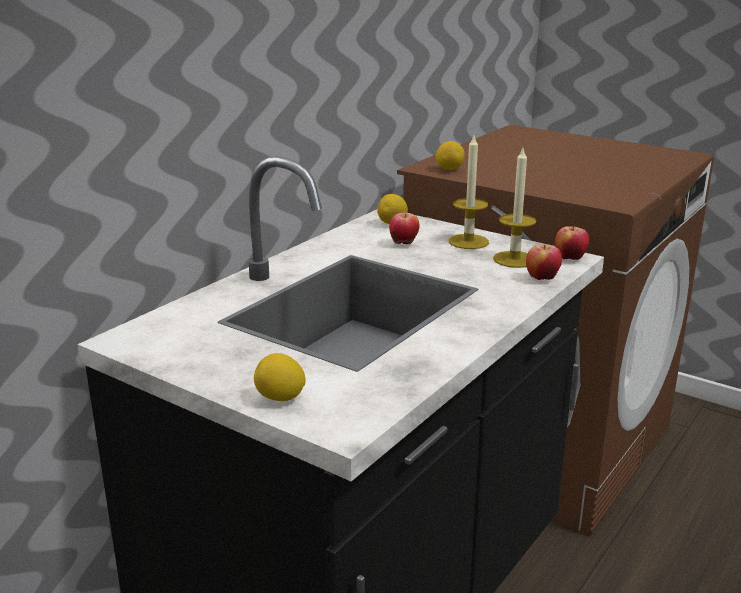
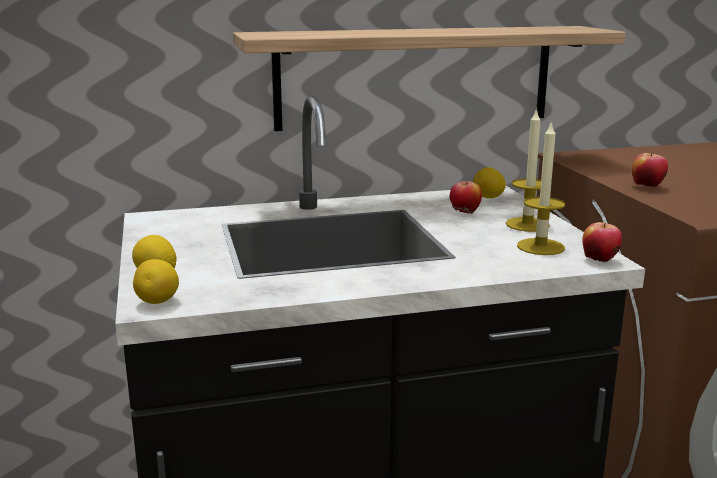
camera: 40 degrees right, 5 degrees down
lemon [436,141,465,170] -> lemon moved to [133,259,179,304]
apple [526,244,562,280] -> apple moved to [632,153,668,187]
none -> shelf [233,26,626,131]

